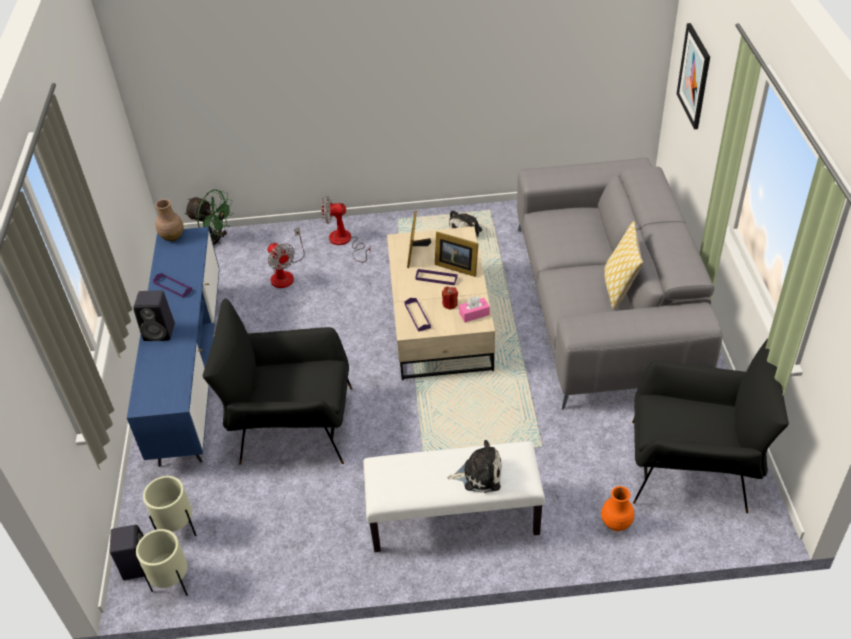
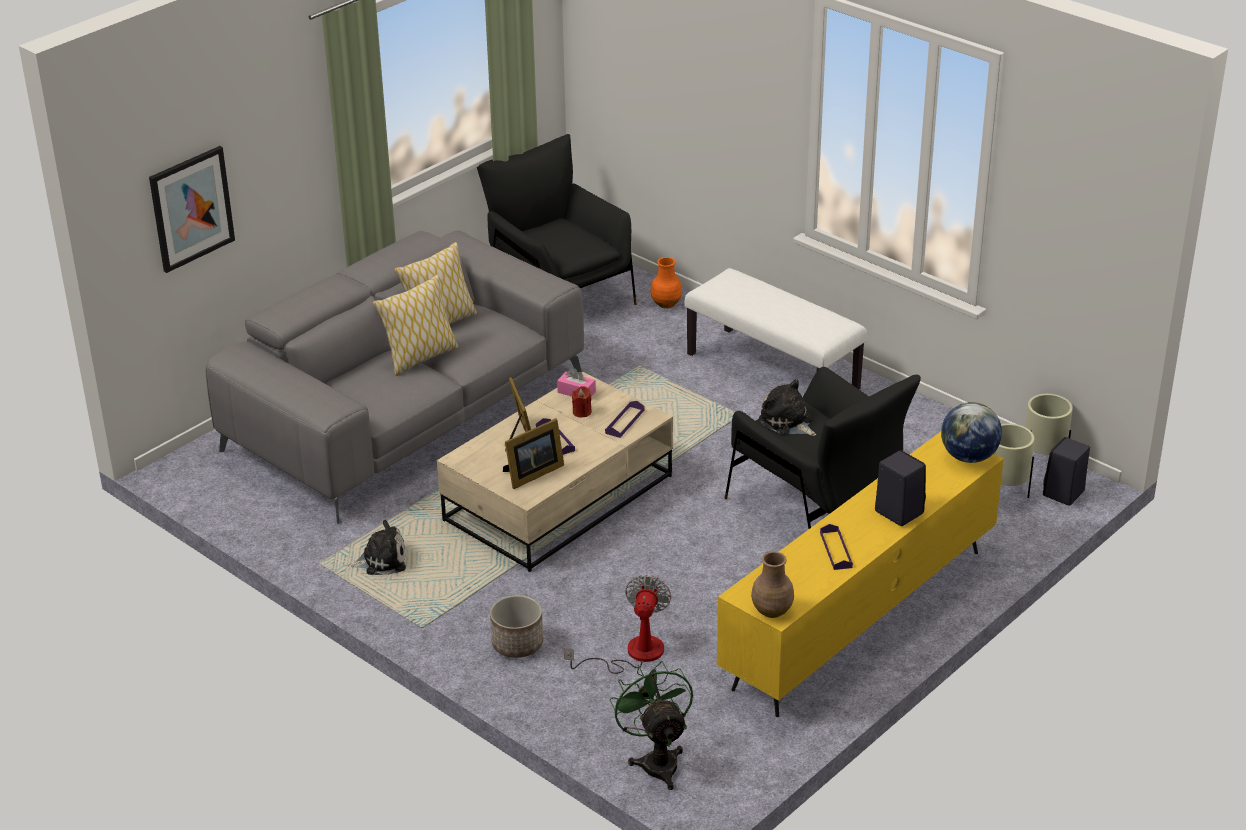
camera: 135 degrees left, 10 degrees down
blue tv stand [127,227,220,467] -> yellow tv stand [717,432,1004,717]
fan [321,196,371,262] -> planter [490,595,543,658]
plush toy [448,440,502,493] -> plush toy moved to [759,379,816,436]
none -> pillow [373,274,459,376]
none -> globe [941,402,1002,463]

